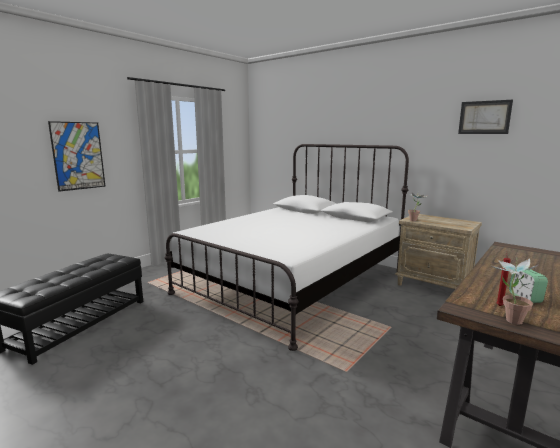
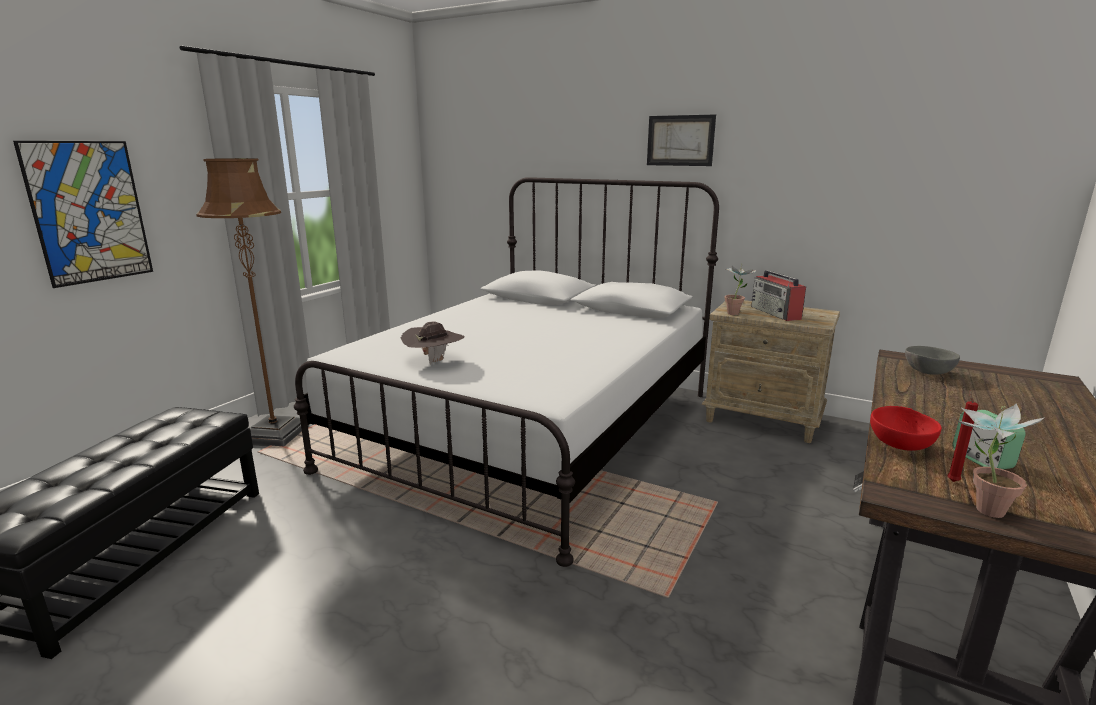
camera: 10 degrees left, 5 degrees up
picture [458,100,513,134] -> picture moved to [647,114,716,166]
none -> brown floor lamp [196,158,309,446]
none -> brown hat [401,322,465,365]
none -> radio [751,270,806,321]
none -> red bowl [870,406,942,451]
none -> grey bowl [905,346,960,375]

